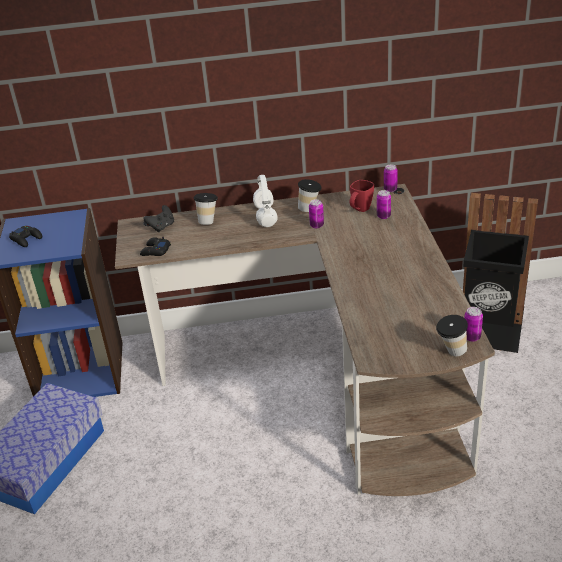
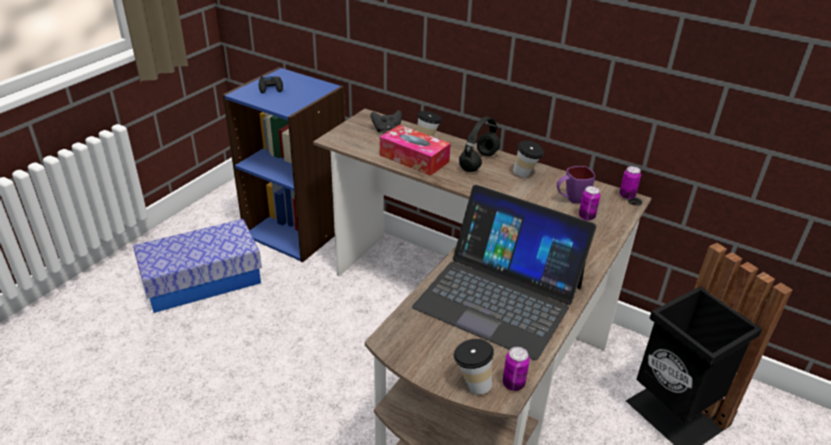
camera: 35 degrees right, 0 degrees up
black game controller [140,237,171,256] -> none
white headphones [253,175,278,227] -> black headphones [459,117,500,172]
can [309,199,324,228] -> none
red mug [350,180,374,212] -> purple mug [557,166,595,203]
none -> tissue box [380,125,451,176]
none -> laptop [412,185,597,360]

